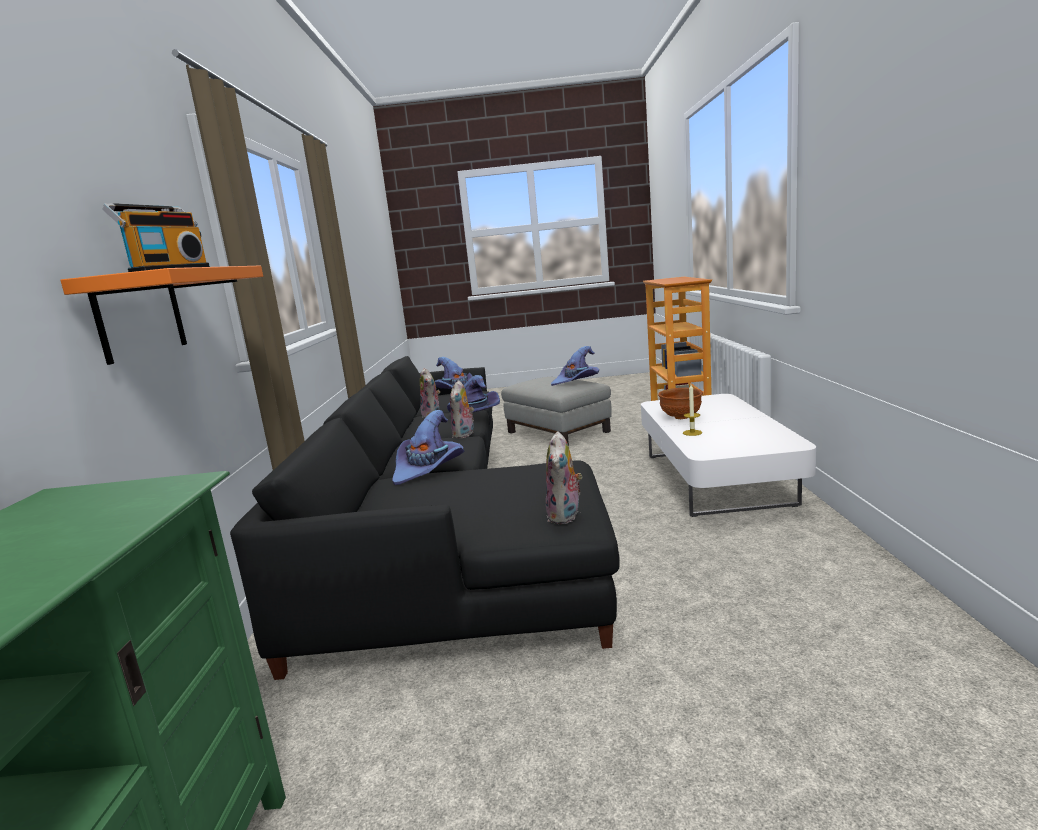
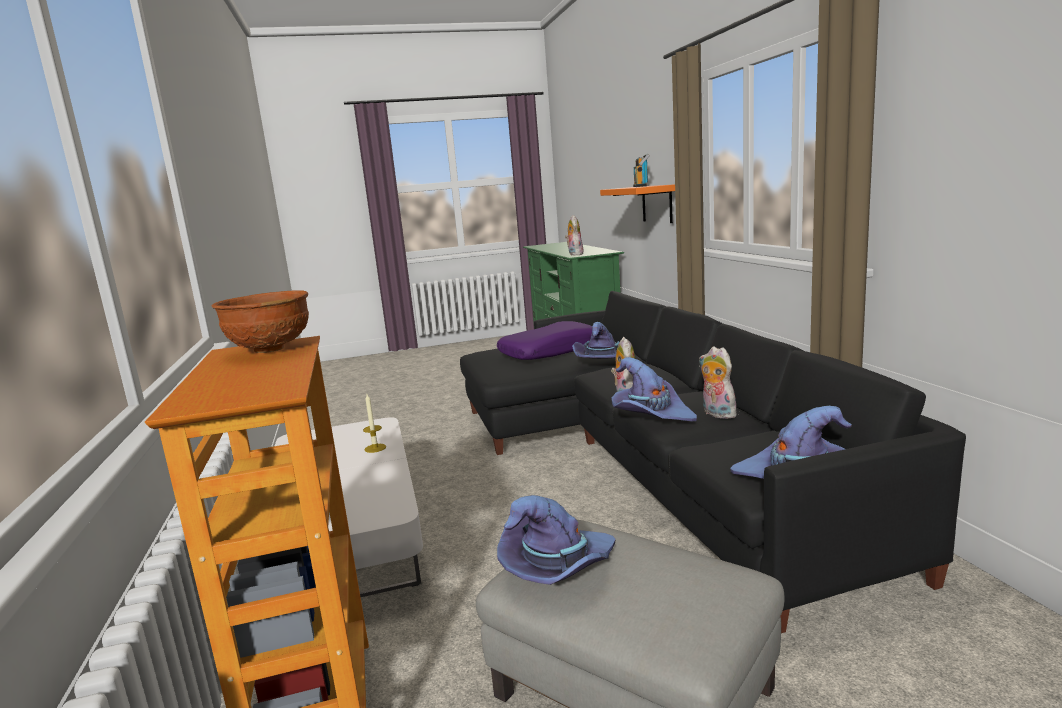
camera: 165 degrees right, 0 degrees up
plush toy [546,431,583,524] -> plush toy moved to [565,215,583,256]
brown bowl [658,388,703,419] -> brown bowl moved to [212,290,309,353]
none -> purple pillow [497,321,592,360]

